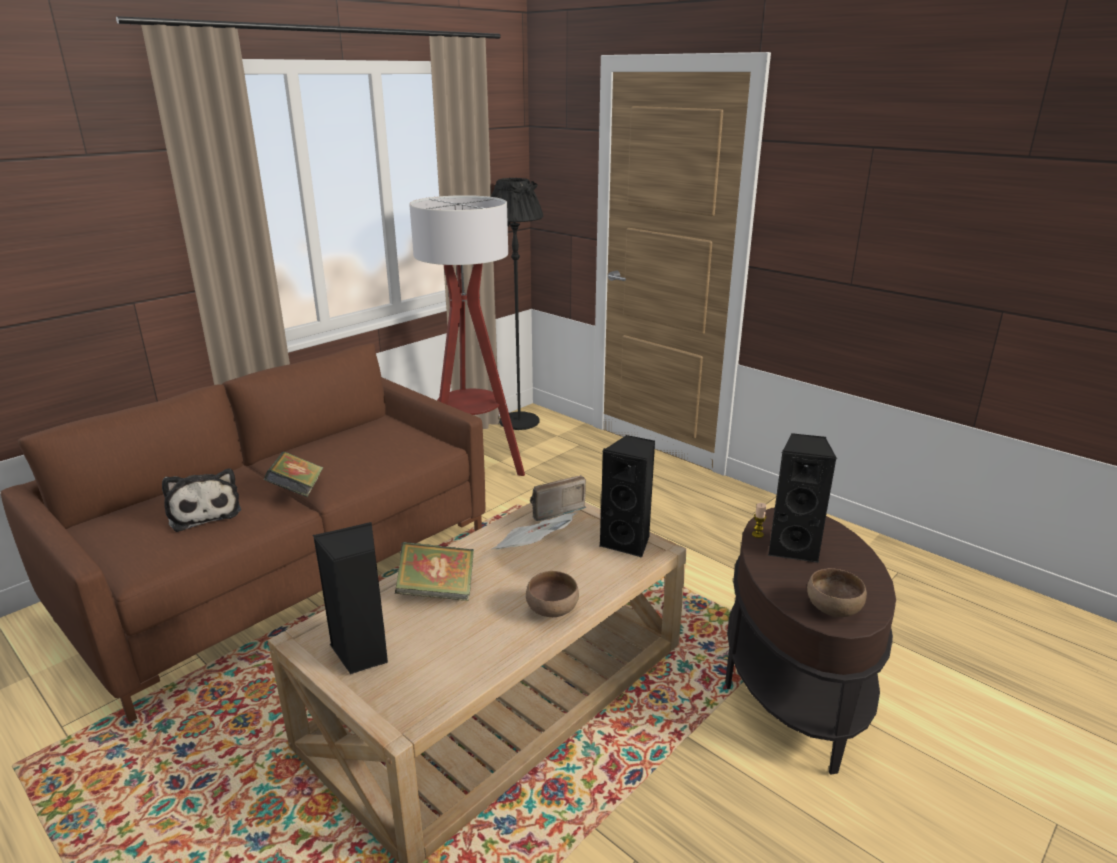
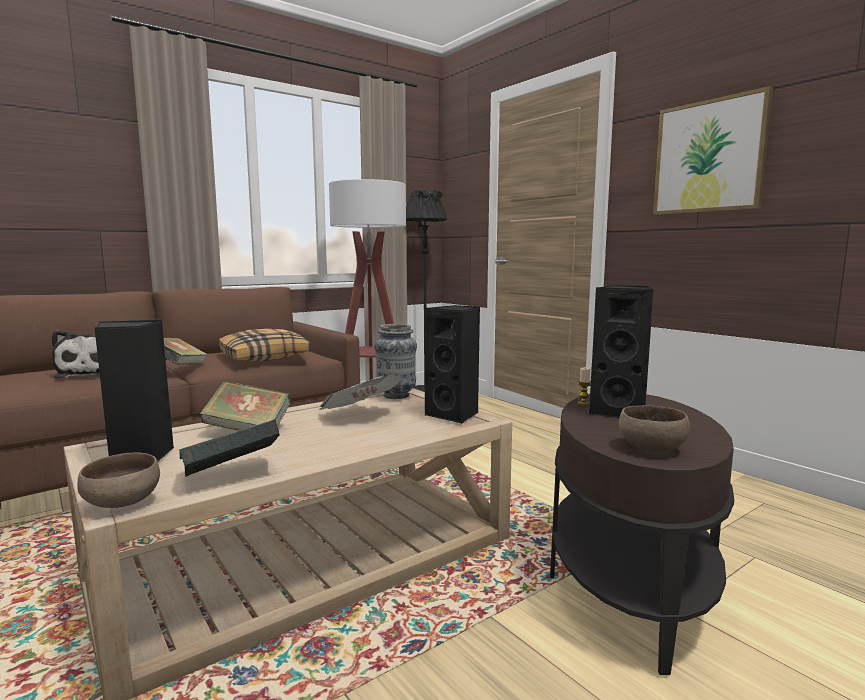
camera: 10 degrees right, 15 degrees down
brown bowl [526,571,579,617] -> brown bowl moved to [77,453,160,508]
radio [530,475,586,521] -> vase [374,324,417,399]
none -> book [179,419,280,477]
none -> pillow [219,329,310,361]
none -> picture [653,86,773,214]

